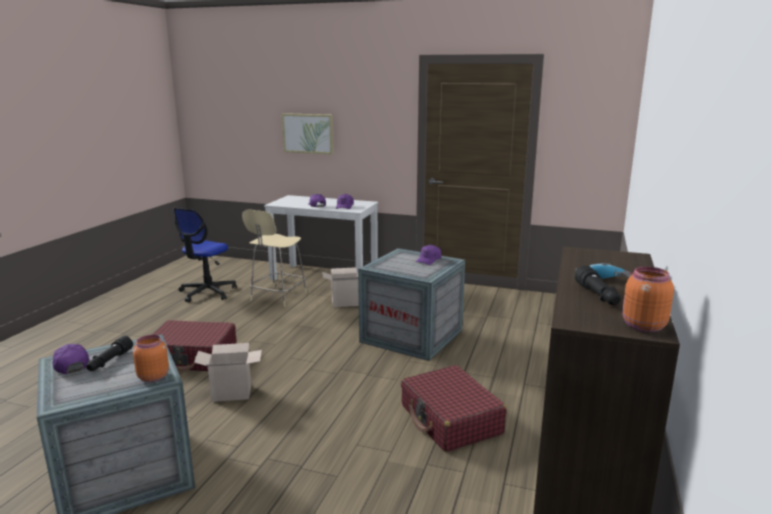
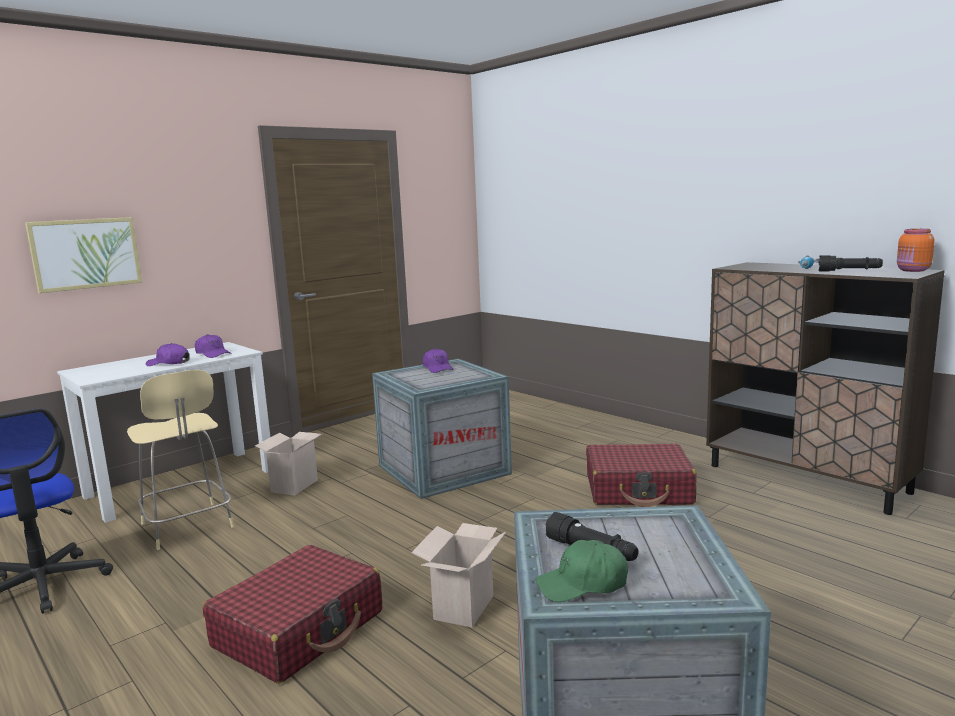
camera: 60 degrees left, 5 degrees down
purple cap [53,344,90,374] -> green cap [535,540,628,602]
orange jar [133,335,169,382] -> none

